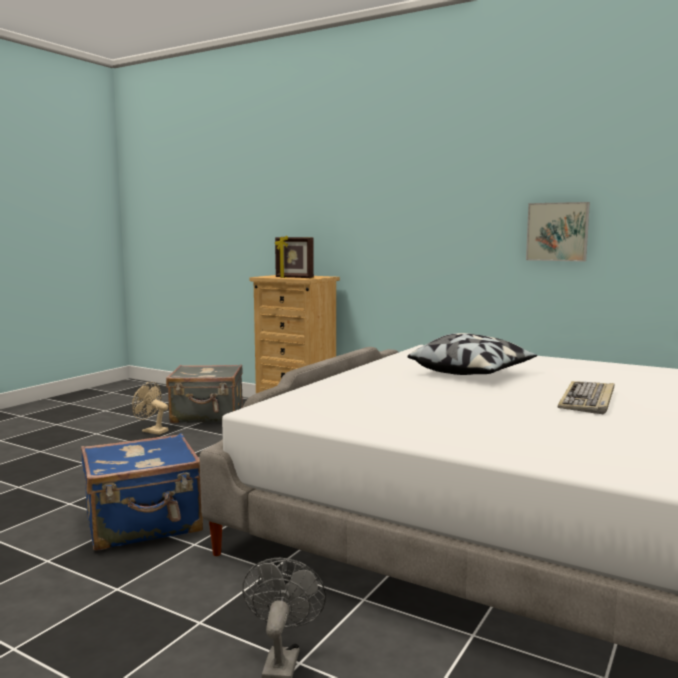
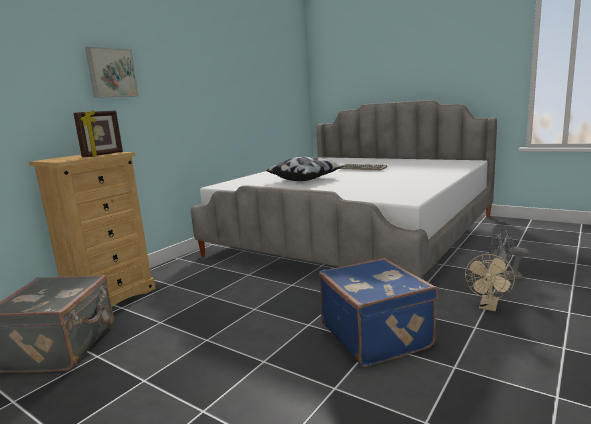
camera: 85 degrees left, 5 degrees up
beige fan [132,382,169,435] -> beige fan moved to [465,254,515,311]
picture [526,202,590,262] -> picture moved to [85,47,139,98]

